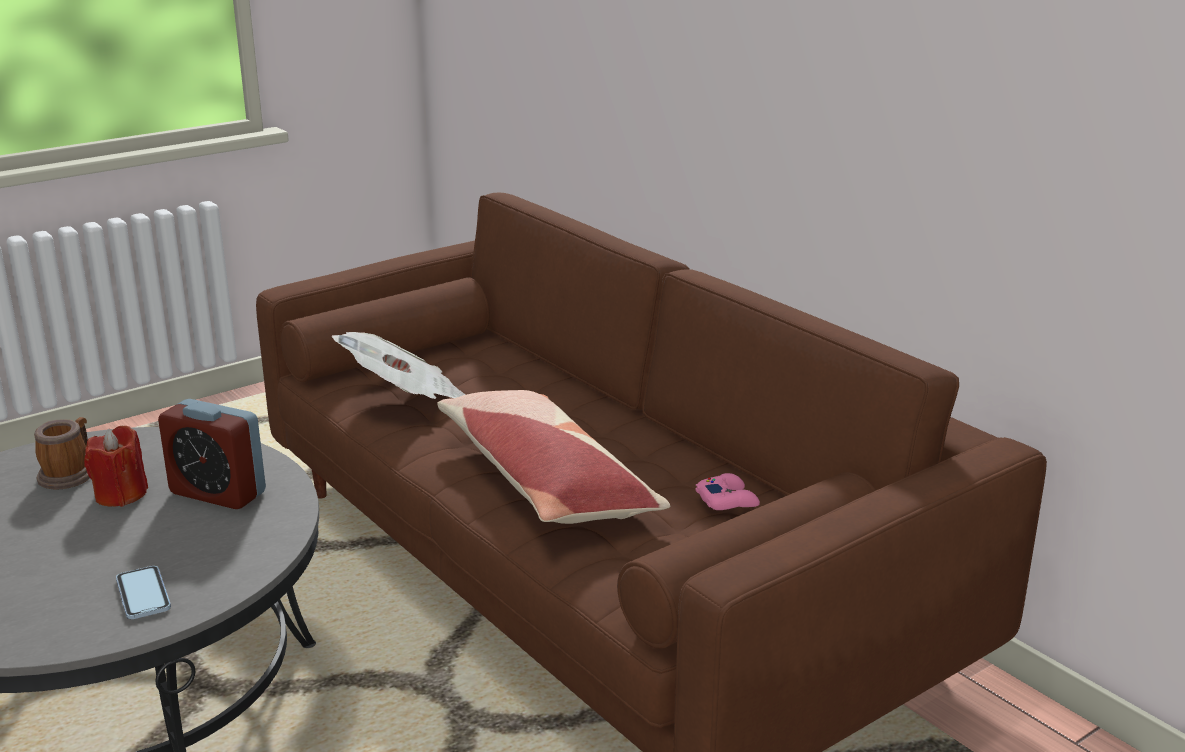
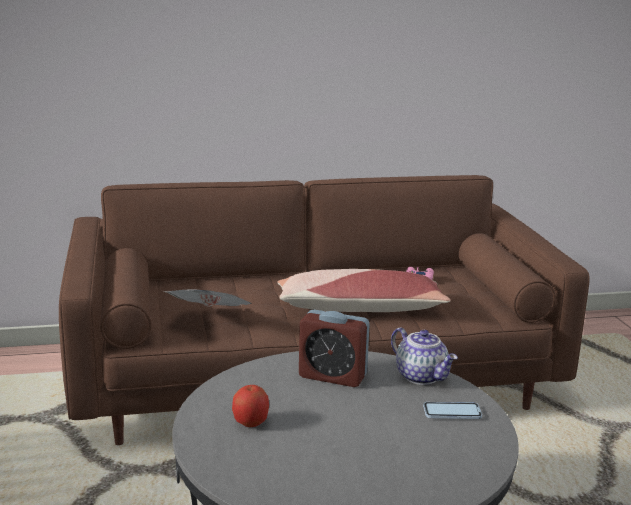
camera: 65 degrees left, 5 degrees down
mug [34,417,90,490] -> apple [232,385,269,427]
red candle [84,426,148,507] -> none
alarm clock [158,399,266,509] -> alarm clock turned 60 degrees clockwise [299,309,370,387]
none -> teapot [391,328,458,385]

